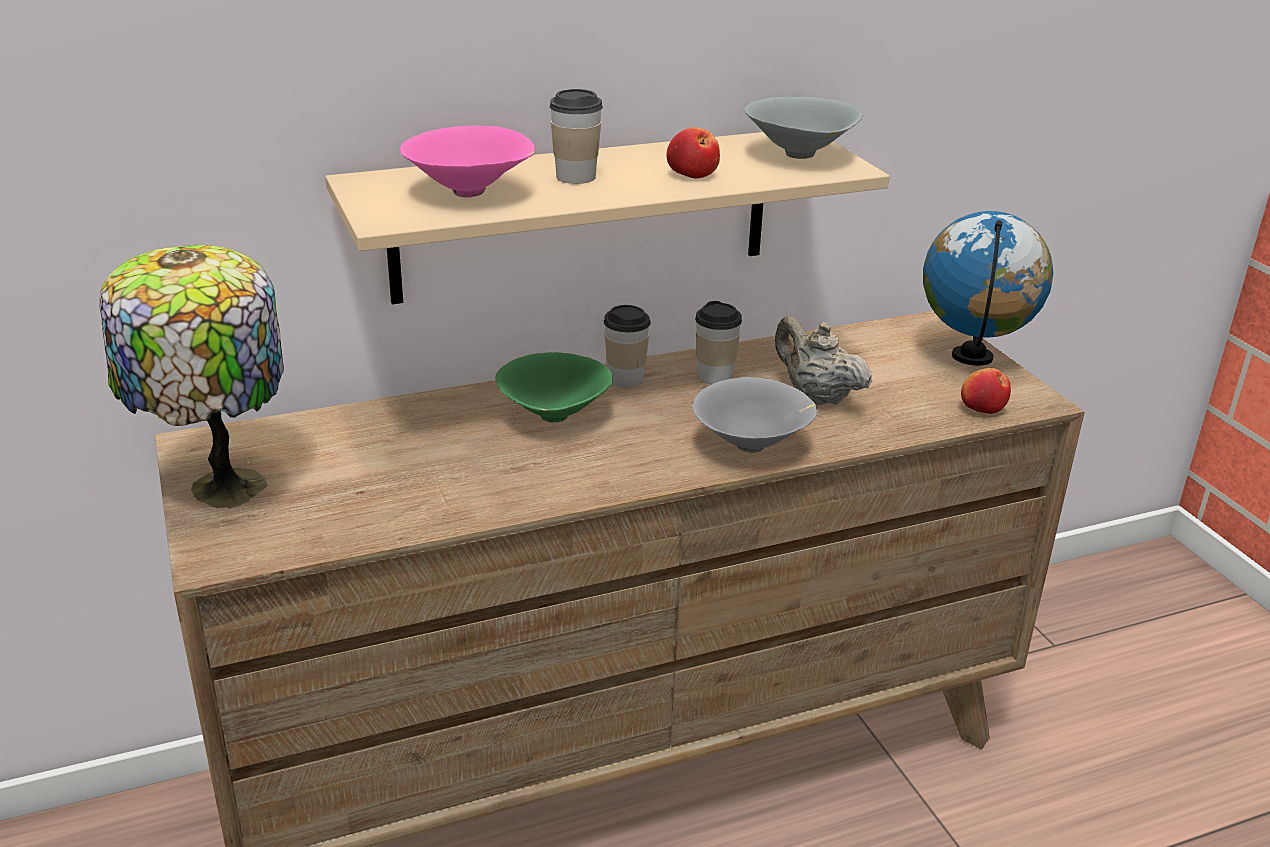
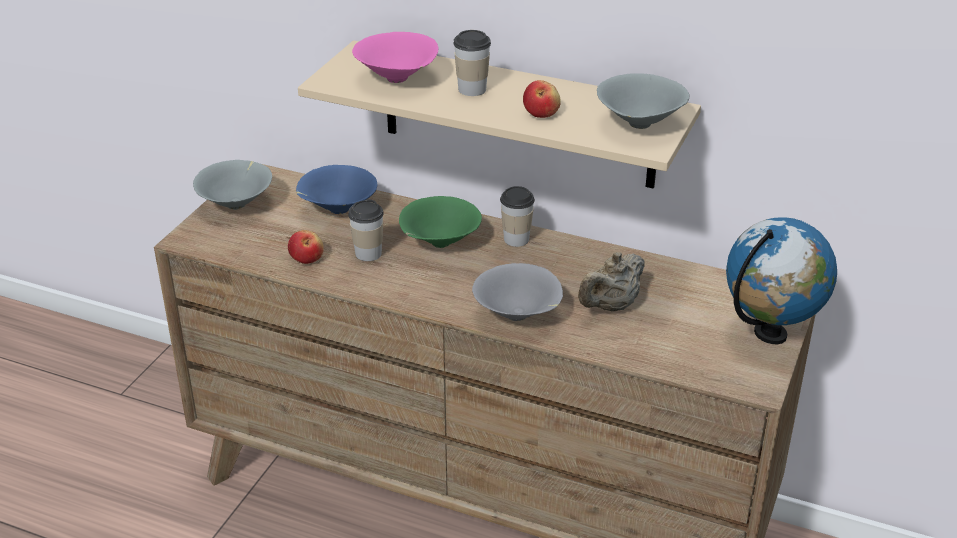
camera: 45 degrees right, 5 degrees up
table lamp [99,245,284,509] -> grey bowl [193,160,272,210]
cup [695,301,742,384] -> cup moved to [348,199,384,261]
beige teapot [774,316,872,405] -> beige teapot turned 135 degrees counterclockwise [578,252,644,311]
apple [961,368,1011,414] -> apple moved to [288,230,324,264]
none -> blue bowl [296,165,377,214]

